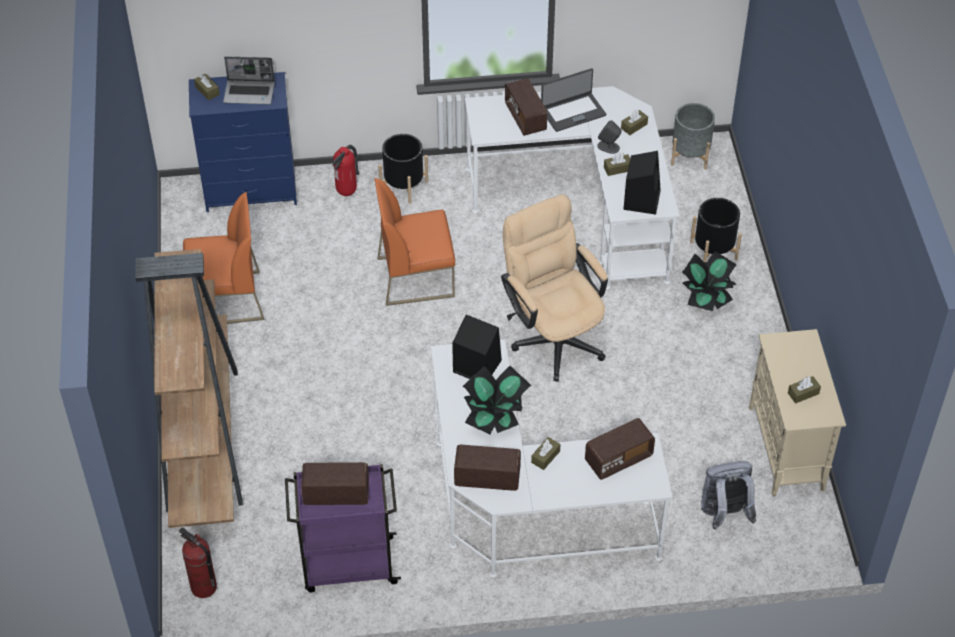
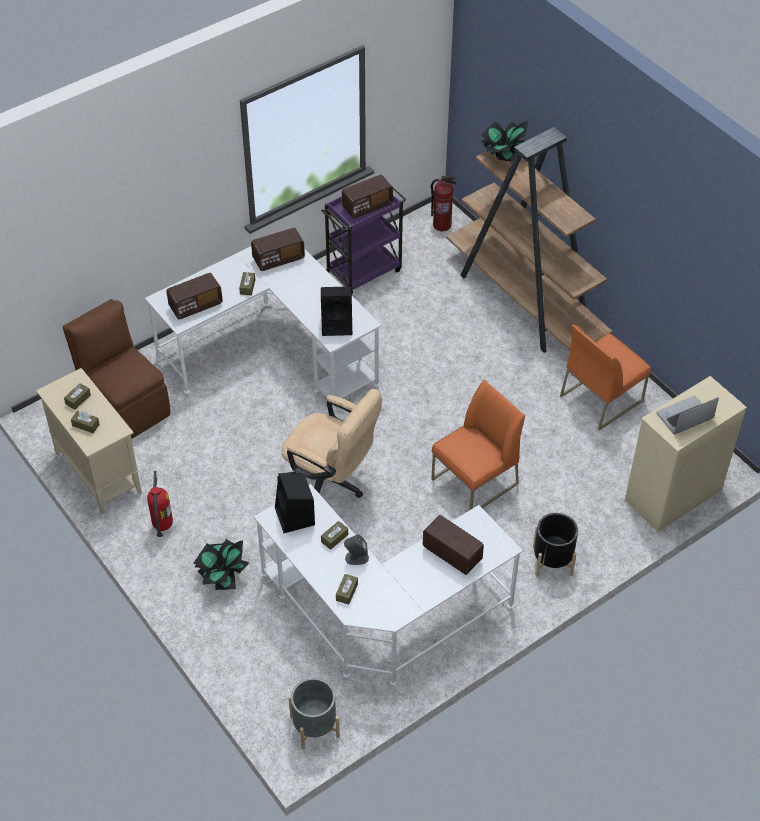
camera: 150 degrees right, 0 degrees up
blue dresser [189,72,297,212] -> beige dresser [625,376,747,532]
brown tissue box [194,74,220,100] -> brown tissue box moved to [71,411,100,433]
fire extinguisher [332,145,360,196] -> fire extinguisher moved to [147,471,173,537]
potted plant [463,366,531,434] -> potted plant moved to [480,121,528,162]
laptop [541,68,606,132] -> none
radio [585,418,655,480] -> radio turned 150 degrees counterclockwise [166,273,223,319]
black planter [690,198,742,262] -> none
grey backpack [701,461,756,530] -> brown chair [63,299,170,439]

